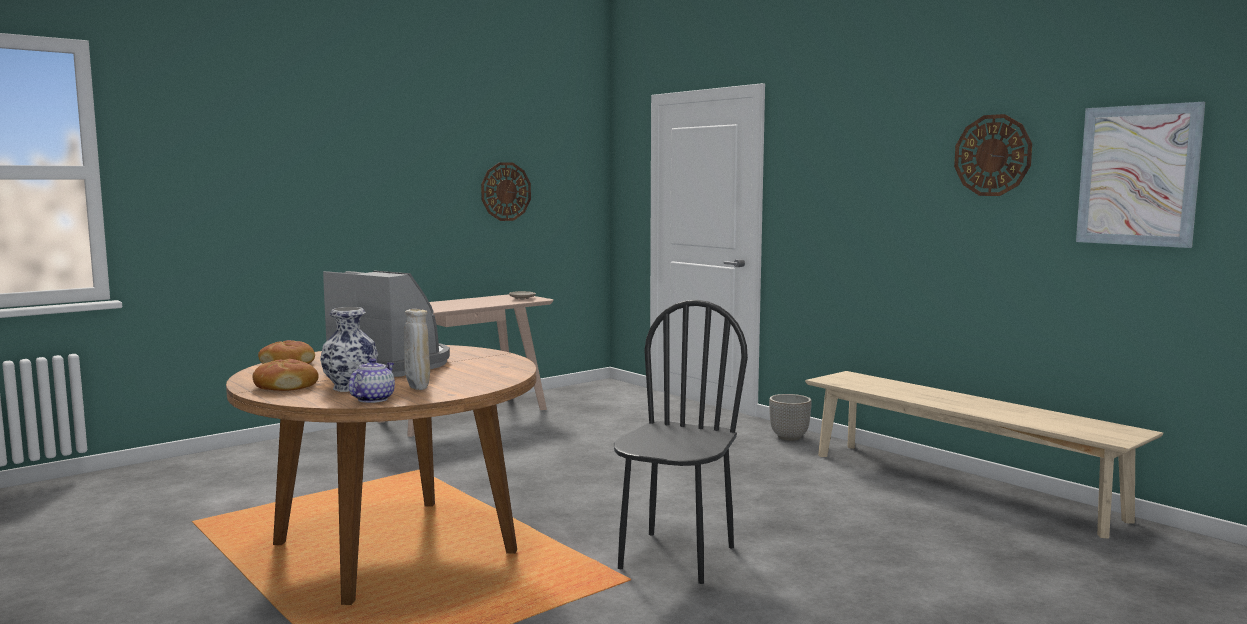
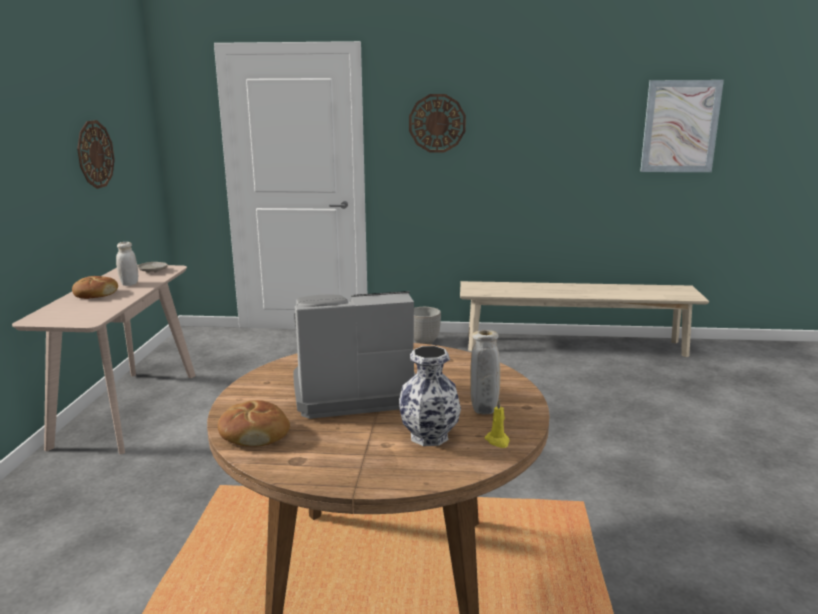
camera: 45 degrees left, 10 degrees up
bread [252,359,319,391] -> bread moved to [72,276,118,299]
teapot [349,358,395,403] -> yellow candle [485,400,510,448]
black chair [614,300,748,584] -> none
wall clock [954,114,1032,196] -> wall clock moved to [409,94,466,153]
none -> white jar [116,242,138,286]

